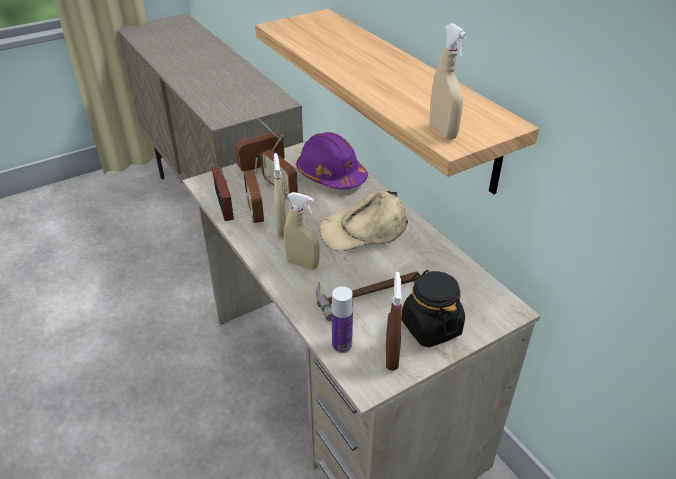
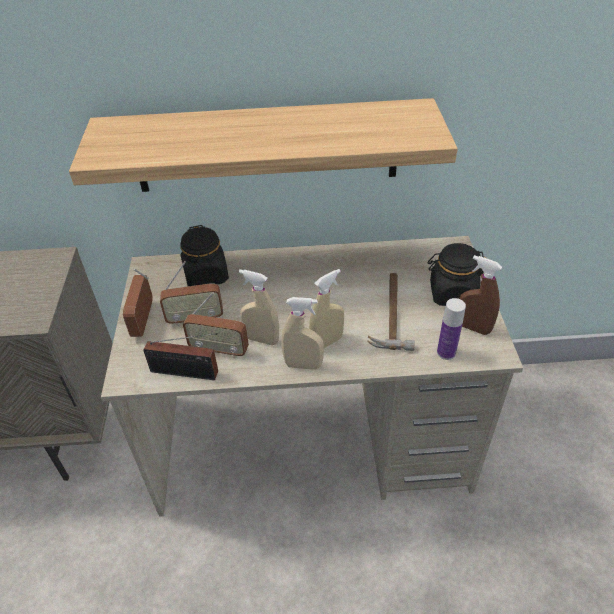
camera: 60 degrees left, 5 degrees up
purple hard hat [296,132,368,189] -> black jar [180,225,229,286]
beige cap [320,191,408,251] -> none
beige spray bottle [430,23,467,140] -> beige spray bottle moved to [281,297,324,370]

